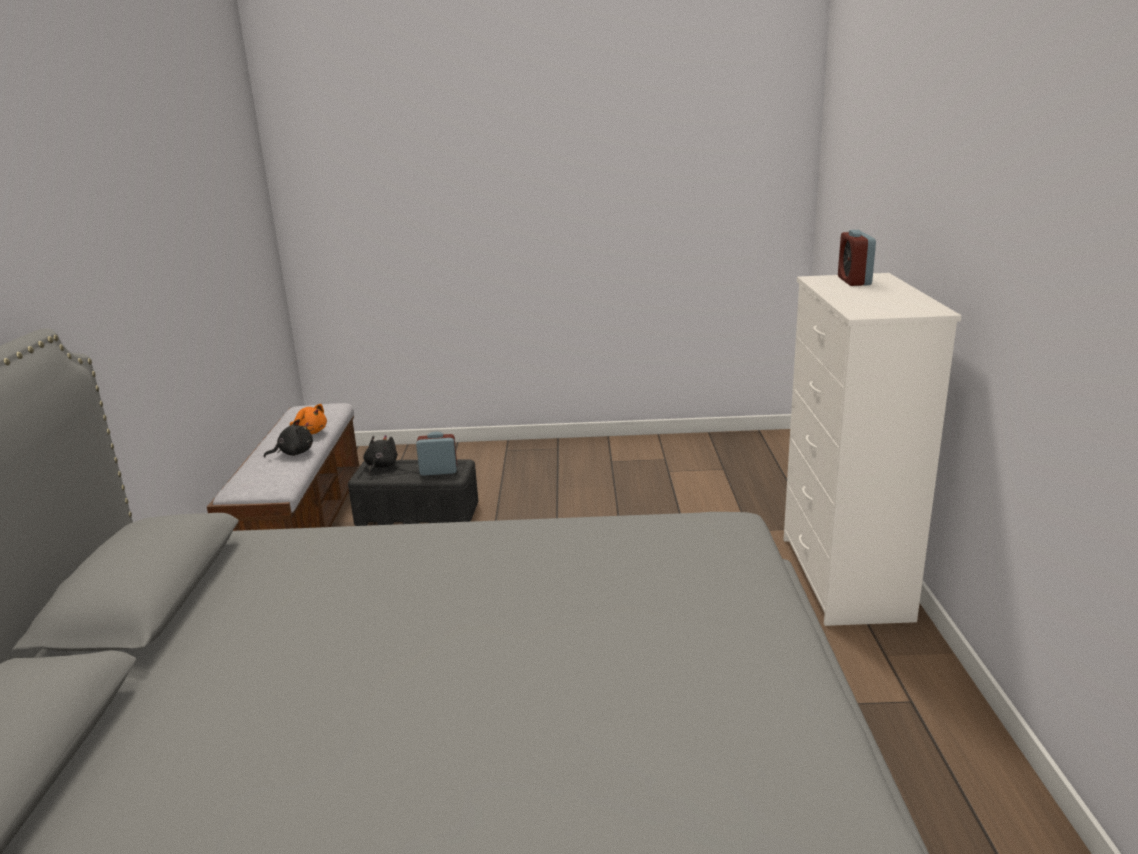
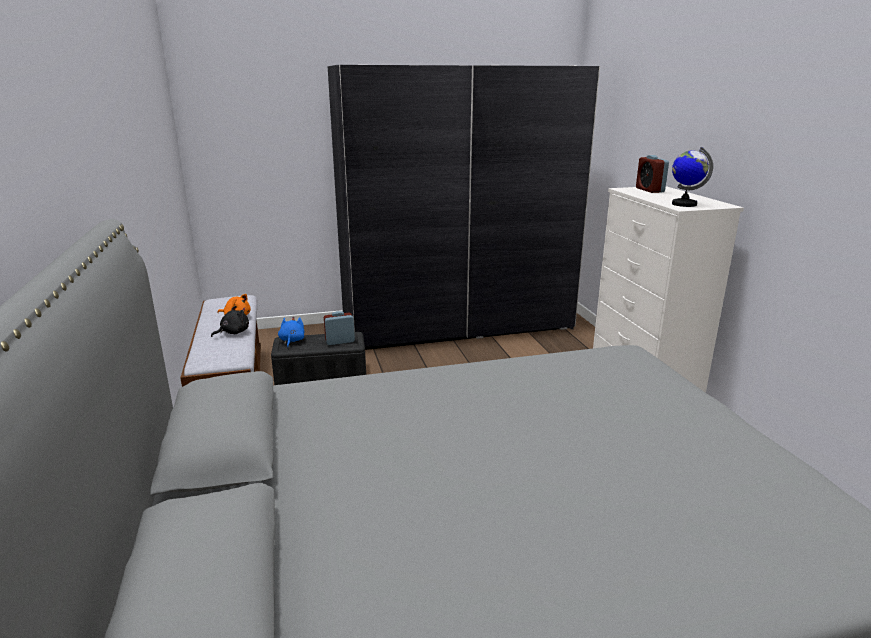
camera: 15 degrees left, 0 degrees up
black plush toy [363,435,398,475] -> blue plush toy [278,317,304,348]
none -> grey wardrobe [328,65,600,350]
none -> globe [672,147,713,207]

